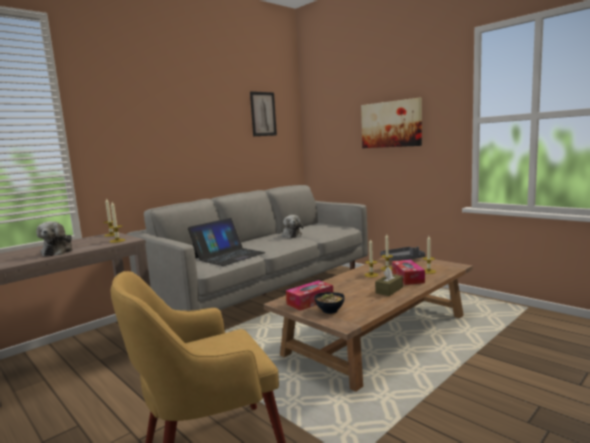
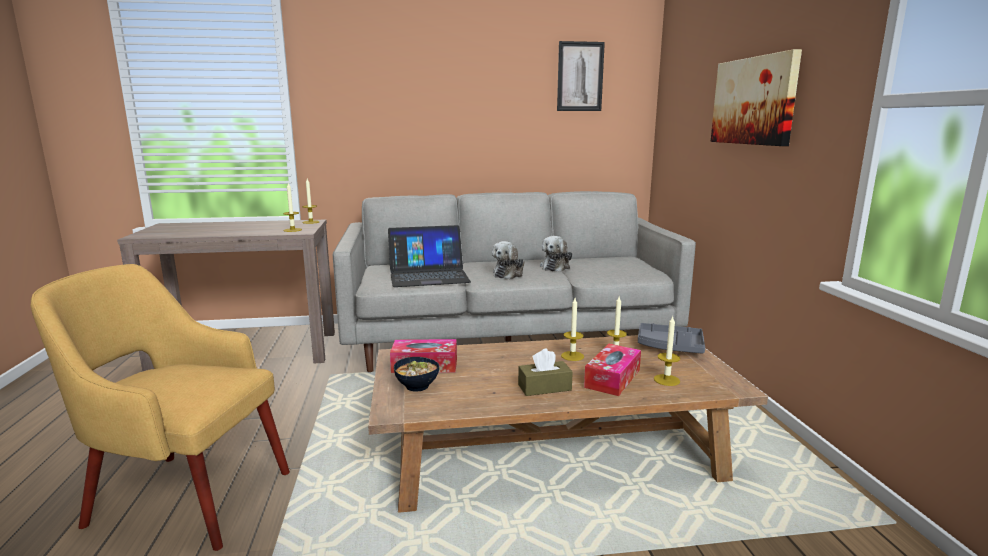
camera: 35 degrees right, 5 degrees up
plush toy [37,221,73,256] -> plush toy moved to [492,241,525,279]

